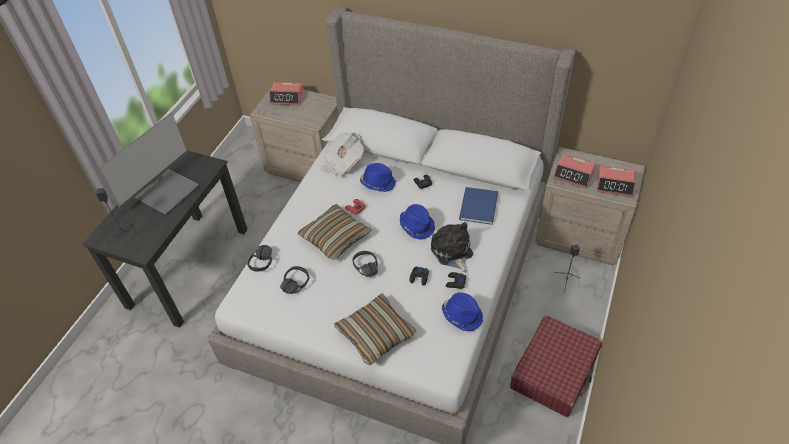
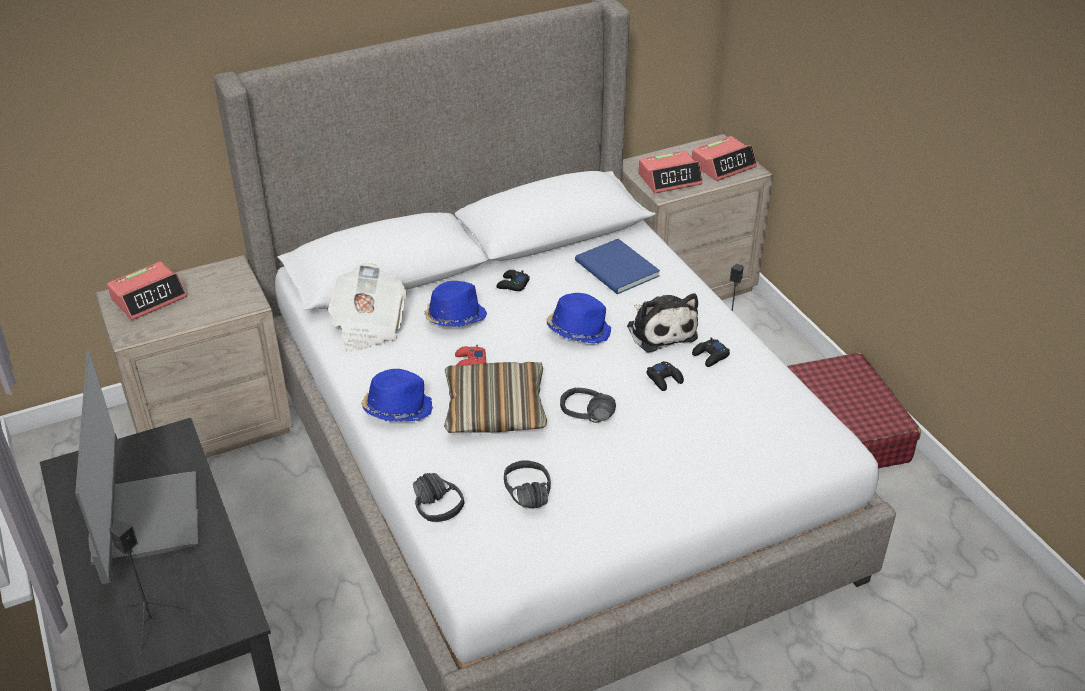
camera: 50 degrees left, 10 degrees down
pillow [334,294,417,365] -> none
plush toy [431,222,473,273] -> plush toy turned 135 degrees counterclockwise [627,293,698,353]
blue hat [442,293,483,331] -> blue hat moved to [361,369,433,422]

